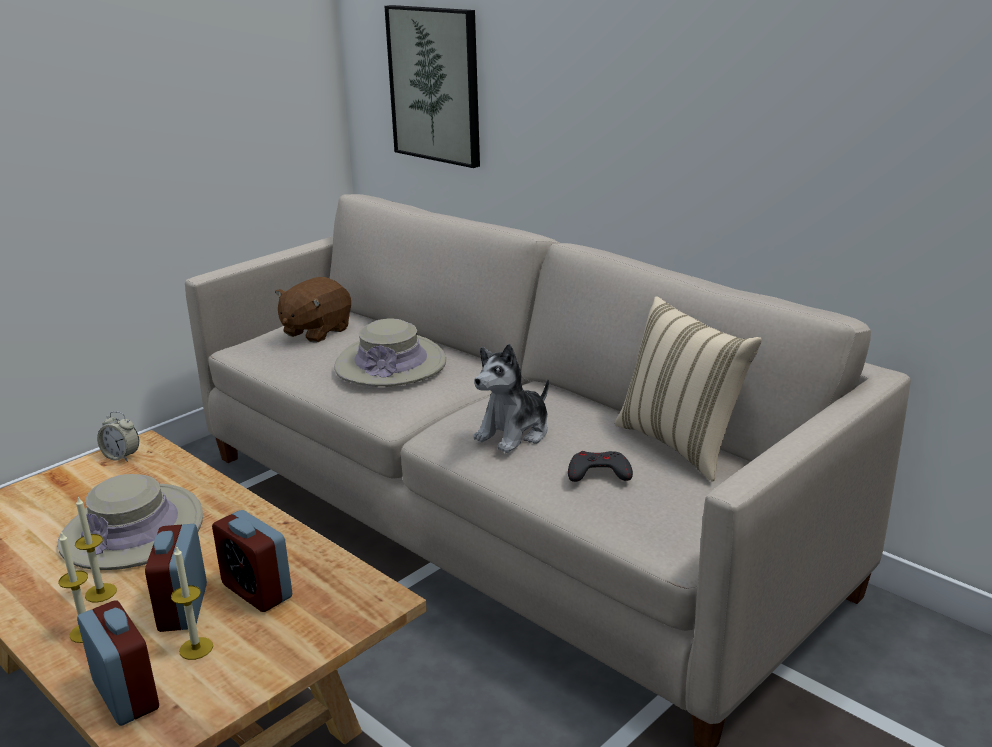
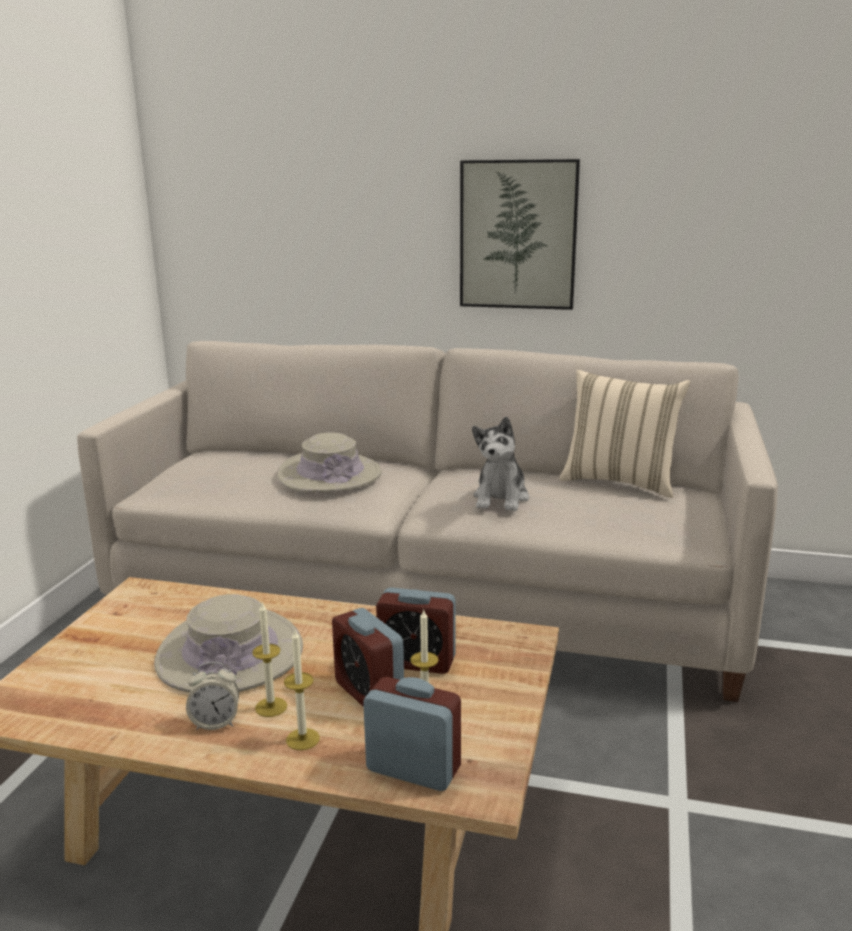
camera: 30 degrees left, 5 degrees down
alarm clock [97,411,139,462] -> alarm clock moved to [186,662,239,730]
brown plush toy [275,277,351,343] -> none
picture [384,5,480,168] -> picture moved to [460,159,580,310]
grey game controller [568,451,633,482] -> none

